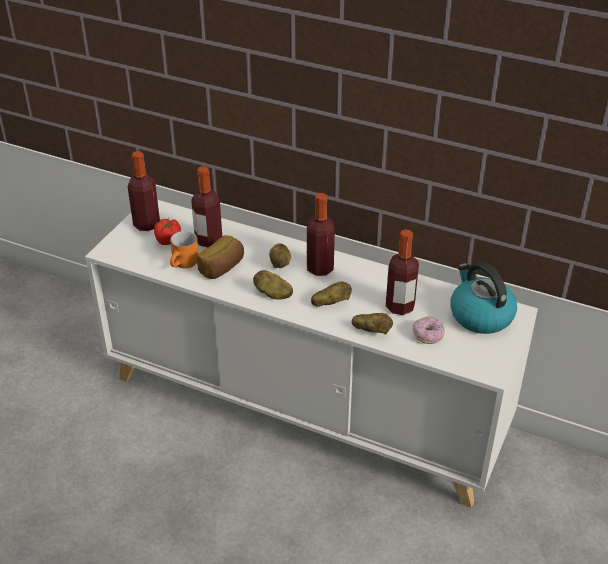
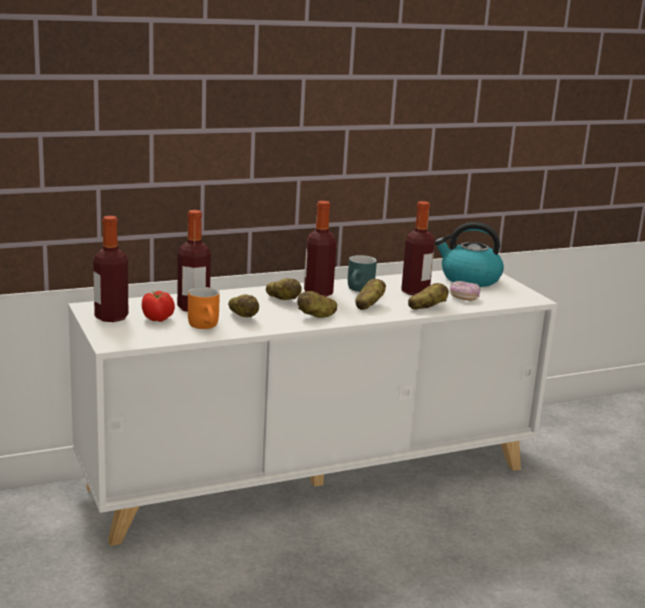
camera: 50 degrees left, 20 degrees down
bread [197,235,244,279] -> potato [228,294,259,317]
none -> turquoise mug [348,255,377,292]

